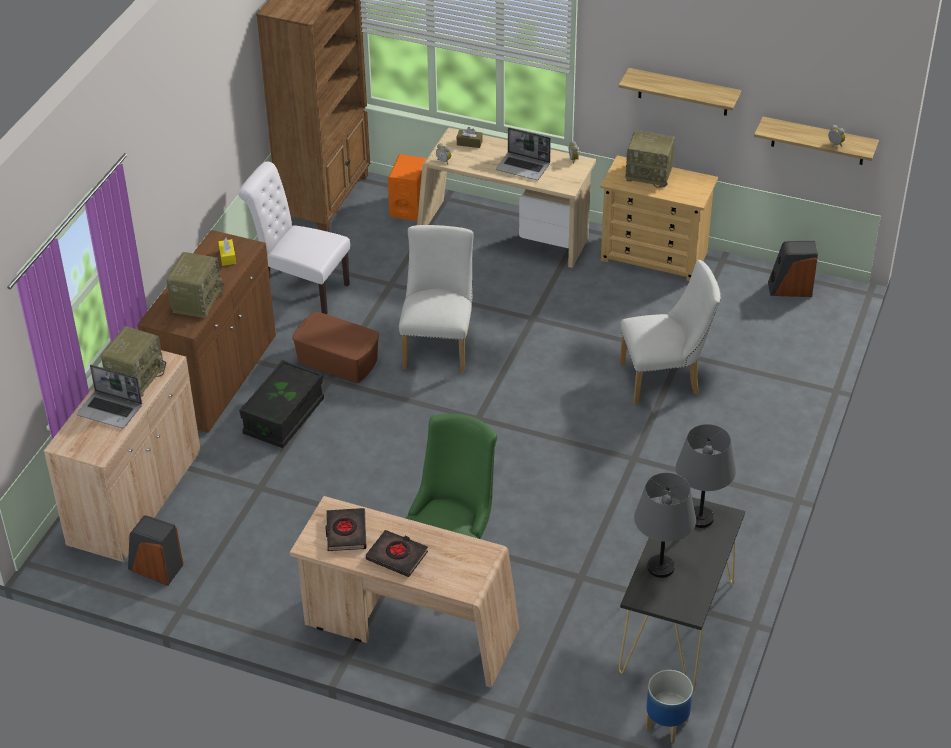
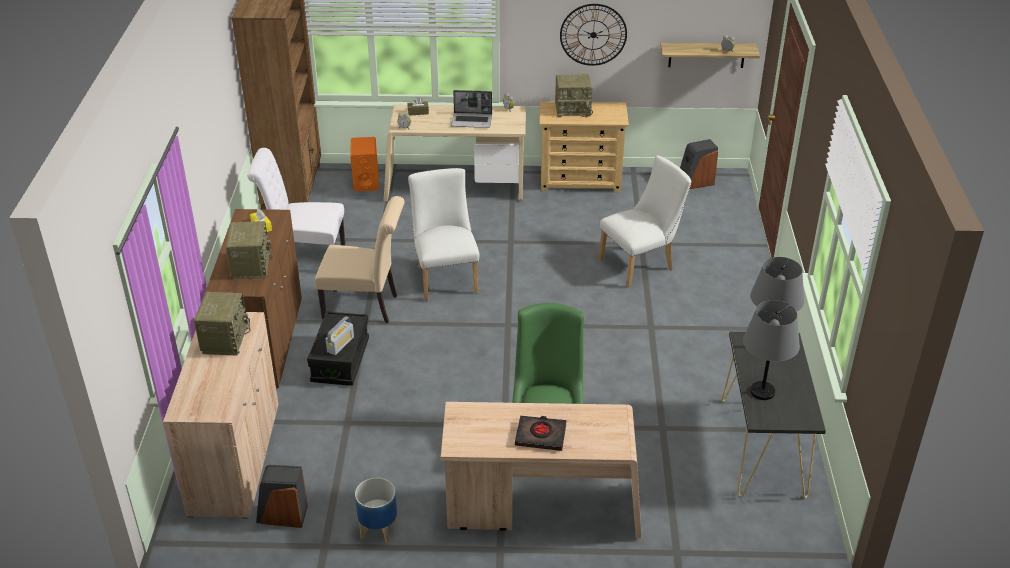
camera: 20 degrees left, 5 degrees down
laptop [77,365,142,428] -> none
brown storage box [292,312,379,383] -> beige chair [315,196,405,323]
black book [326,508,367,551] -> none
shelf [619,68,741,116] -> wall clock [560,4,627,66]
planter [646,670,693,743] -> planter moved to [355,478,397,543]
none -> radio [326,316,354,355]

